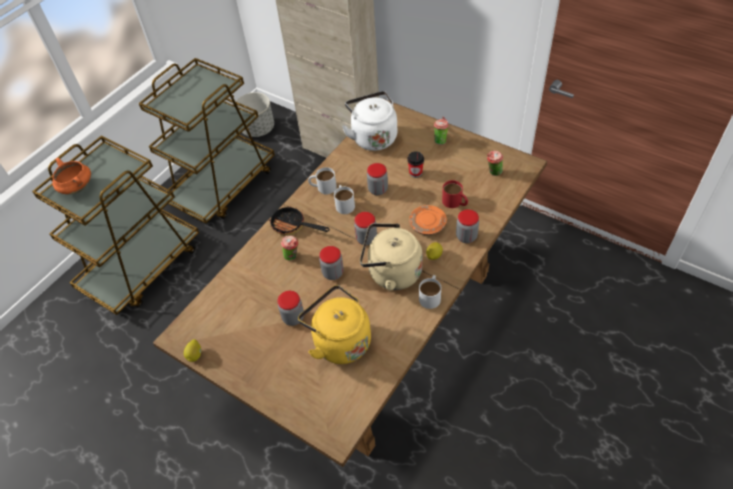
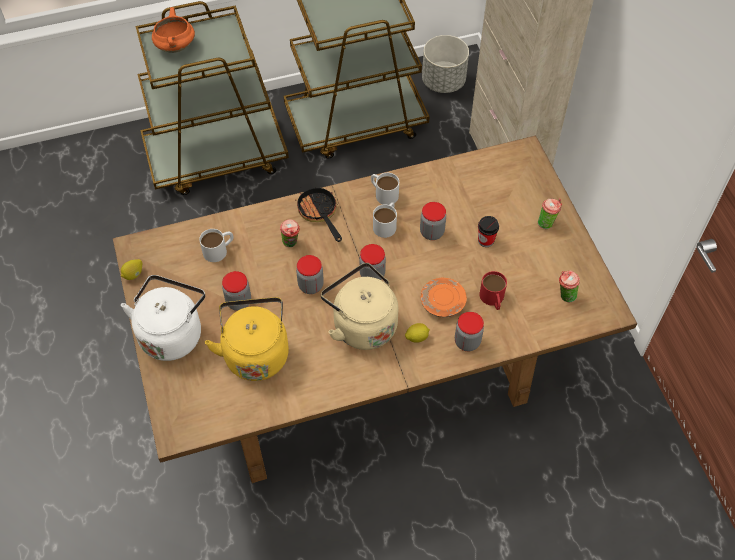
camera: 35 degrees right, 5 degrees up
white kettle [342,91,397,151] -> white kettle moved to [121,275,205,361]
white mug [419,275,441,309] -> white mug moved to [199,229,233,262]

